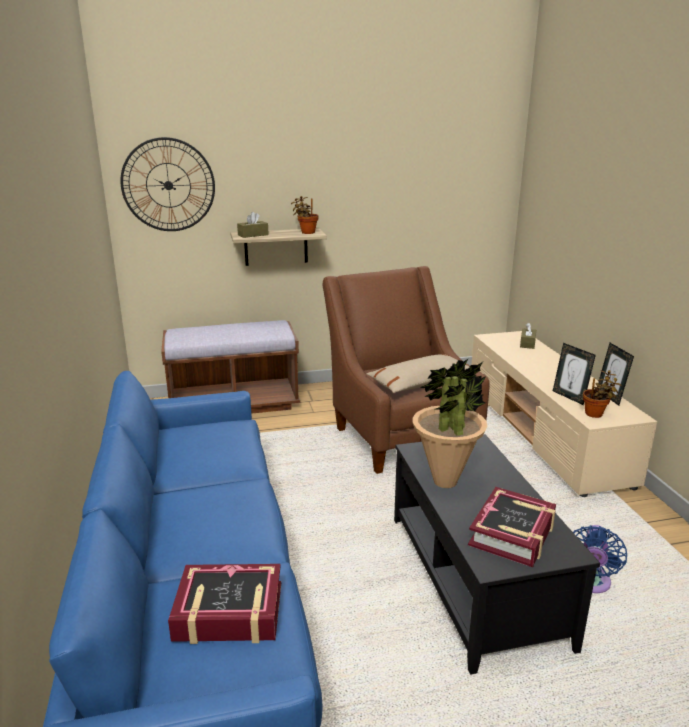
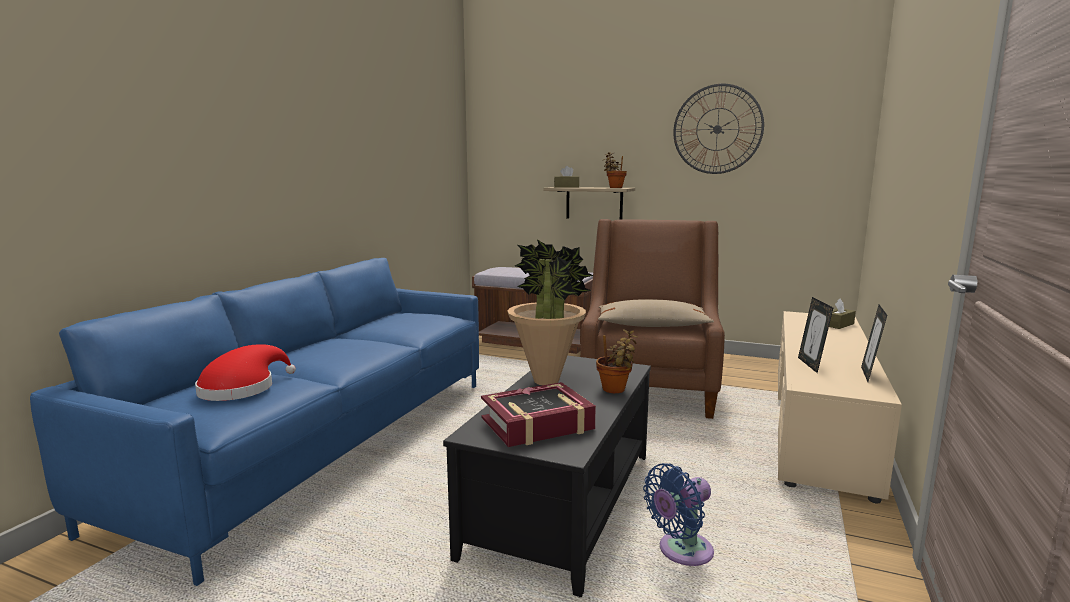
camera: 35 degrees right, 10 degrees down
wall clock [120,137,215,231] -> wall clock moved to [673,84,764,174]
book [168,564,281,644] -> red hat [195,344,296,401]
potted plant [583,370,622,418] -> potted plant moved to [596,329,638,393]

